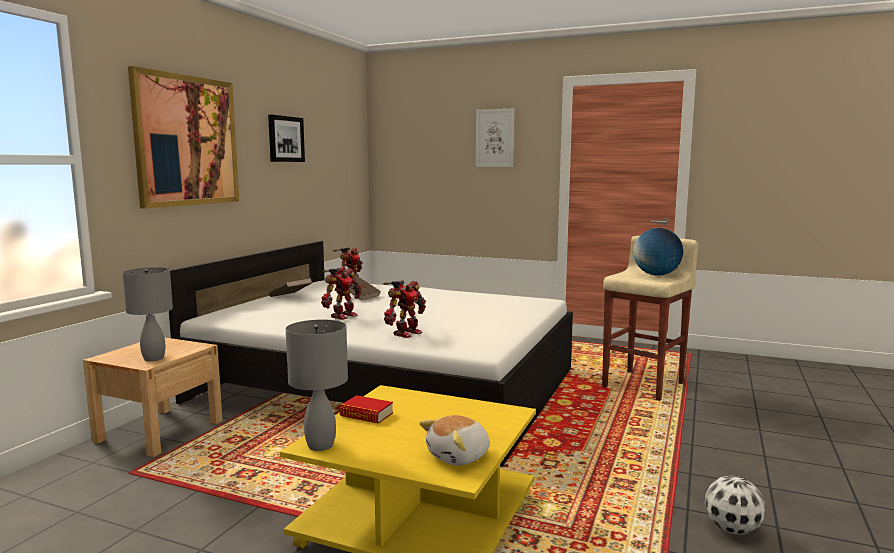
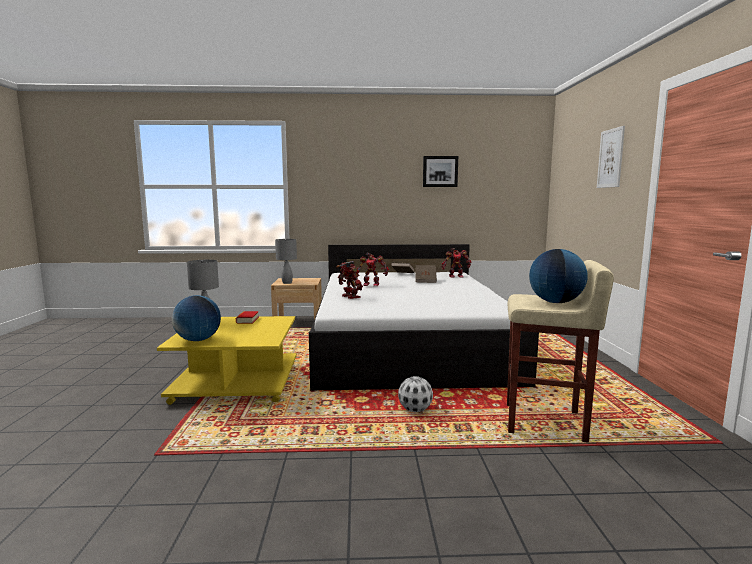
camera: 65 degrees right, 0 degrees up
picture [128,66,239,209] -> none
toy robot [383,280,426,338] -> toy robot turned 135 degrees counterclockwise [336,261,363,299]
plush toy [419,415,490,465] -> globe [172,295,221,341]
football [705,476,766,534] -> football moved to [398,376,433,412]

